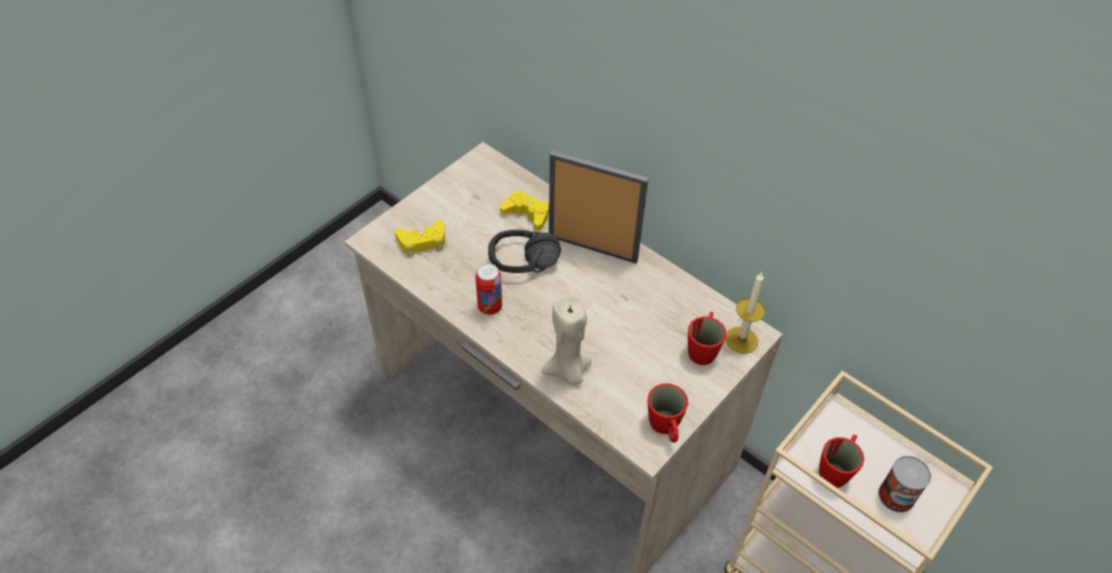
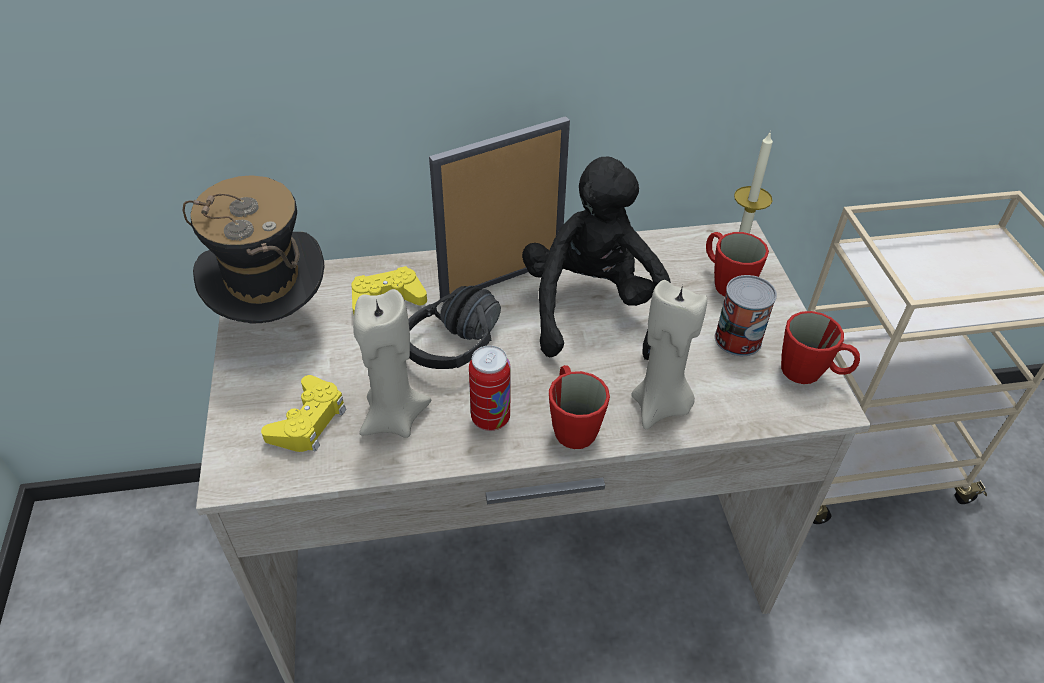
camera: 50 degrees left, 5 degrees down
red mug [819,434,865,488] -> red mug moved to [549,365,610,449]
can [878,456,931,513] -> can moved to [715,275,777,356]
none -> hat [183,175,324,324]
none -> beige candle [353,289,431,438]
none -> black plush toy [522,156,671,360]

